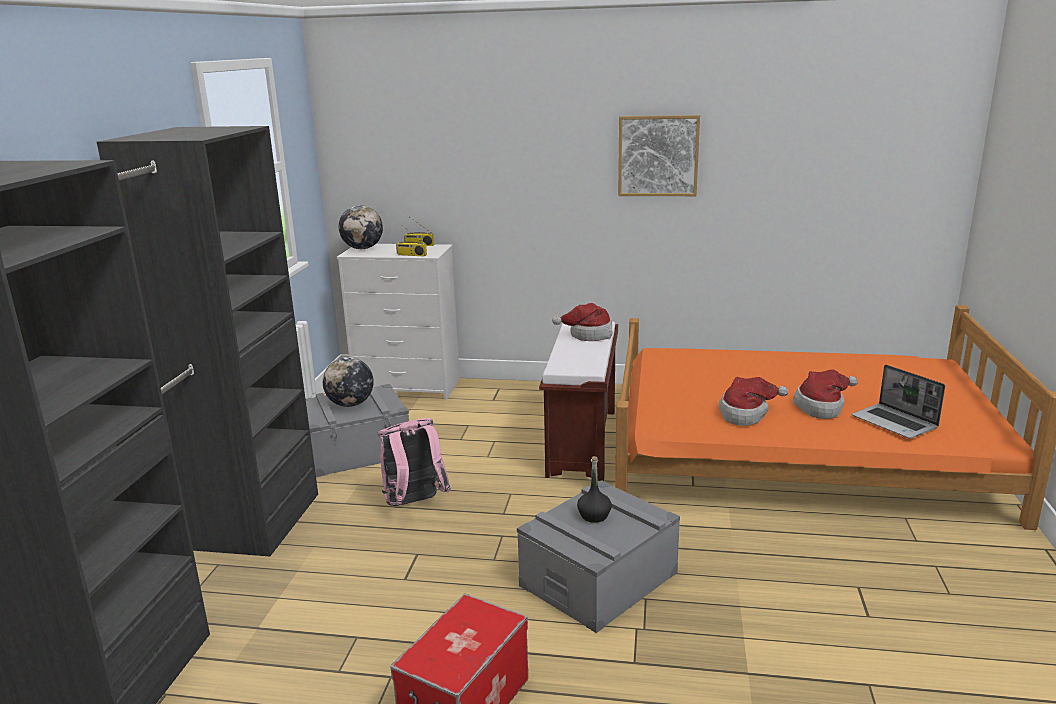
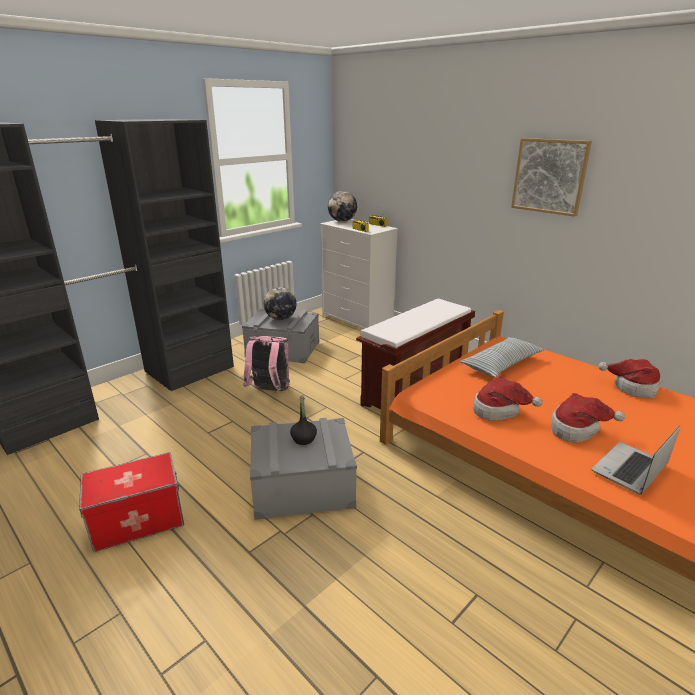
camera: 35 degrees right, 5 degrees up
hat [552,303,613,341] -> hat moved to [598,359,662,398]
laptop [852,364,945,439] -> laptop turned 45 degrees clockwise [592,426,680,495]
none -> pillow [460,337,544,377]

